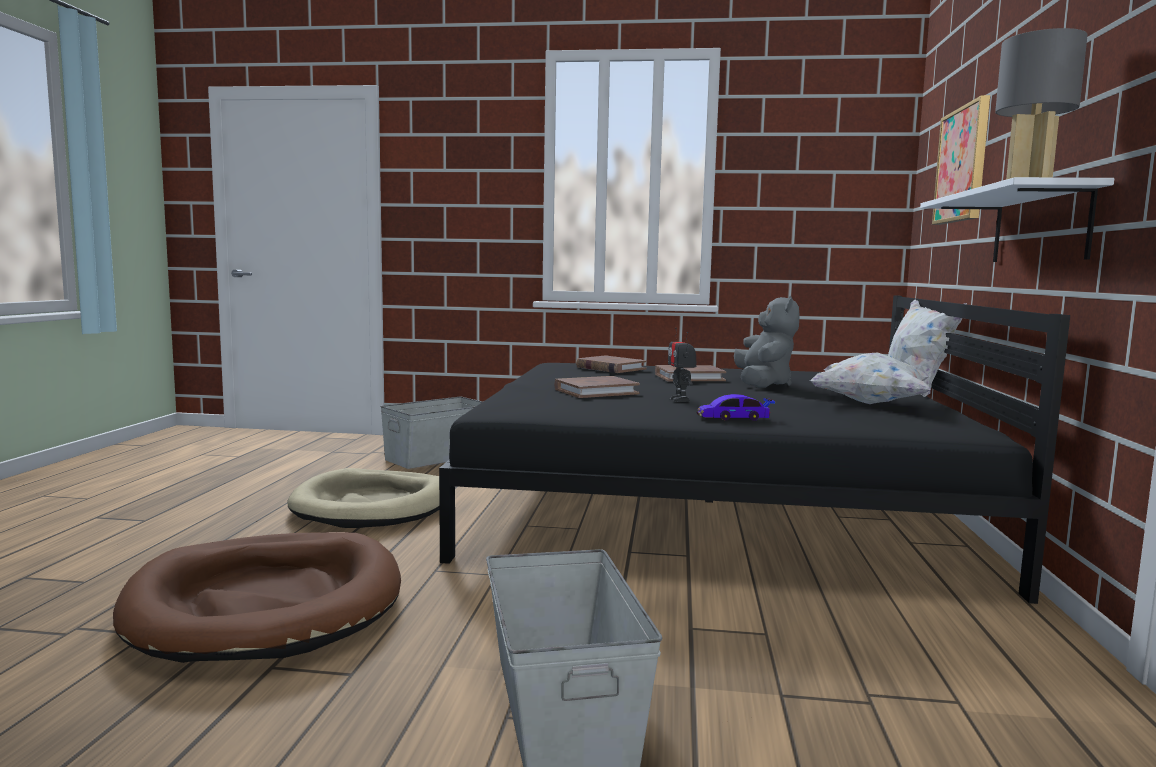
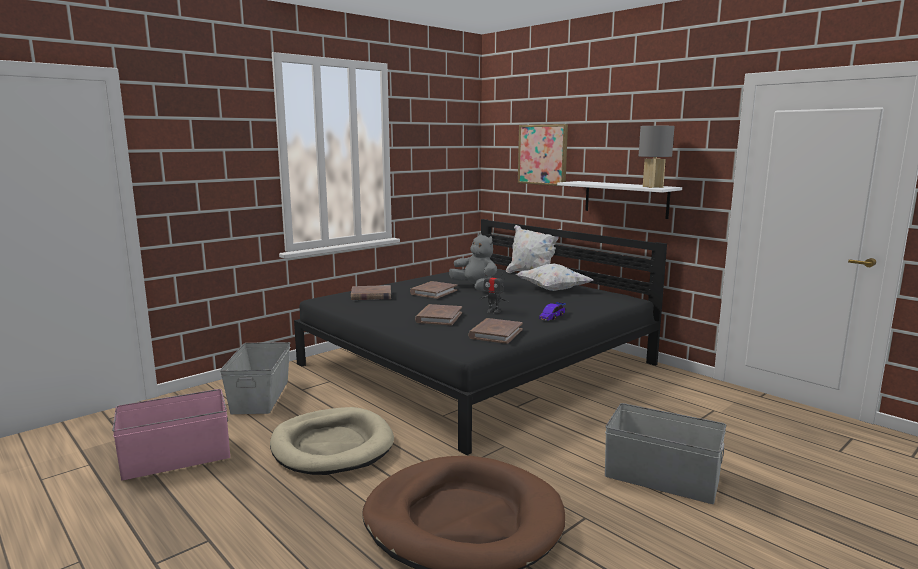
camera: 50 degrees left, 5 degrees up
none -> pink storage box [112,389,230,480]
none -> brown book [468,318,523,344]

